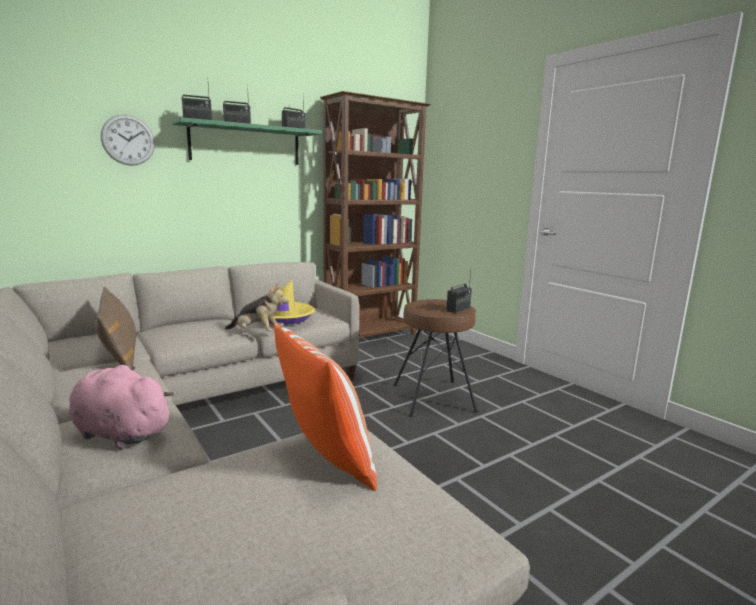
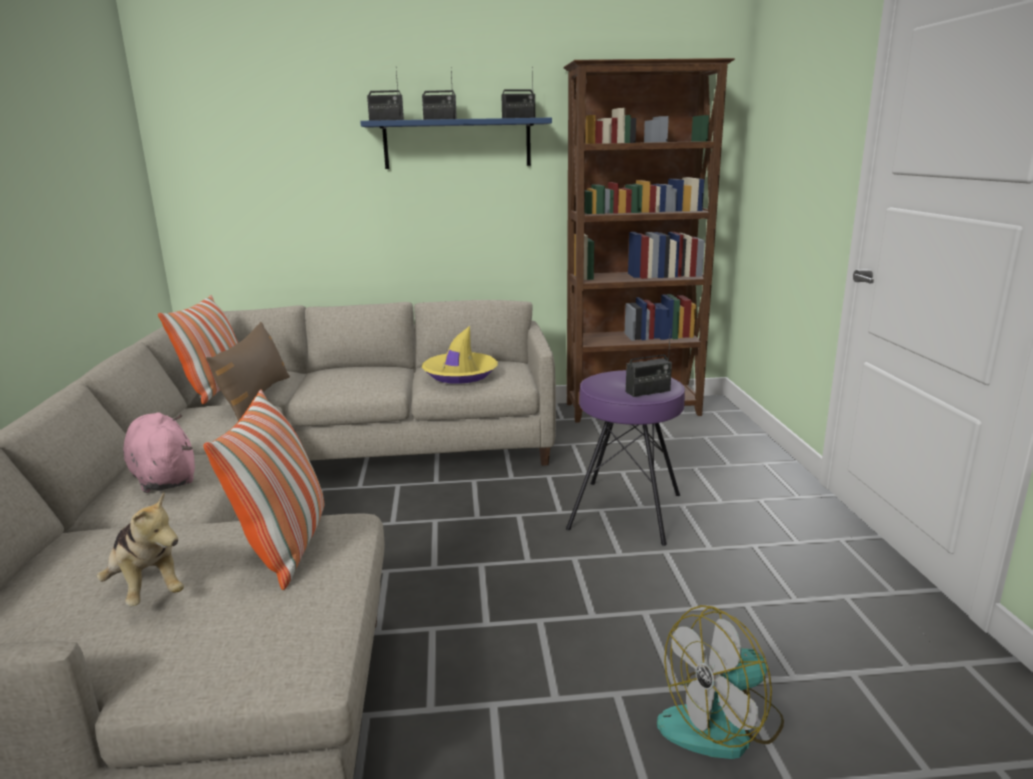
camera: 30 degrees right, 5 degrees up
wall clock [101,114,155,166] -> none
green shelf [171,117,322,165] -> blue shelf [360,118,552,169]
plush toy [225,282,289,331] -> plush toy moved to [97,492,184,606]
brown stool [394,299,478,417] -> purple stool [566,370,685,546]
none -> pillow [158,295,238,404]
none -> fan [657,605,784,759]

